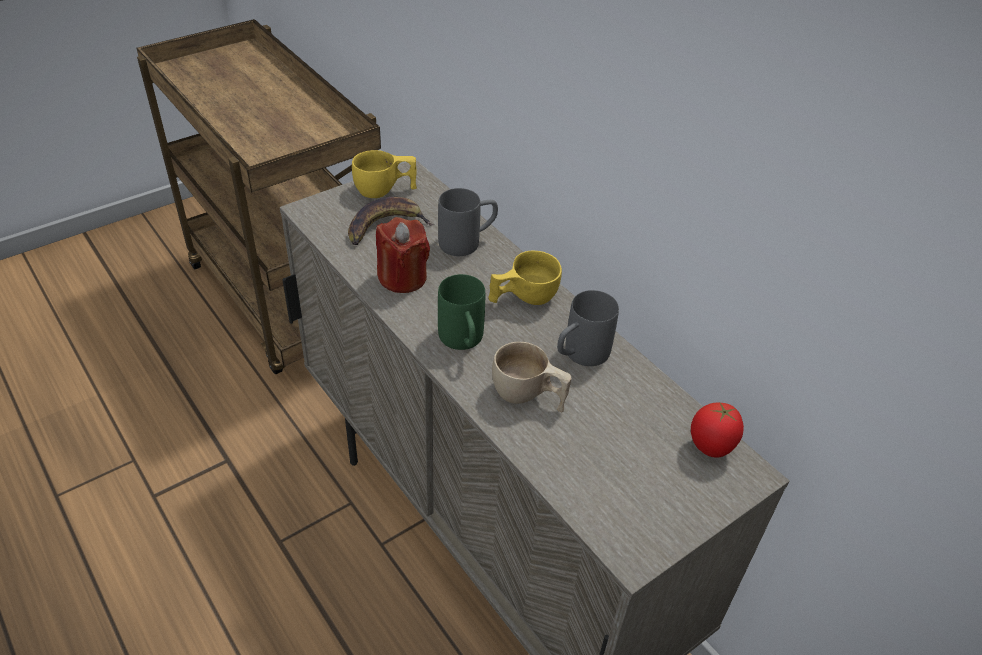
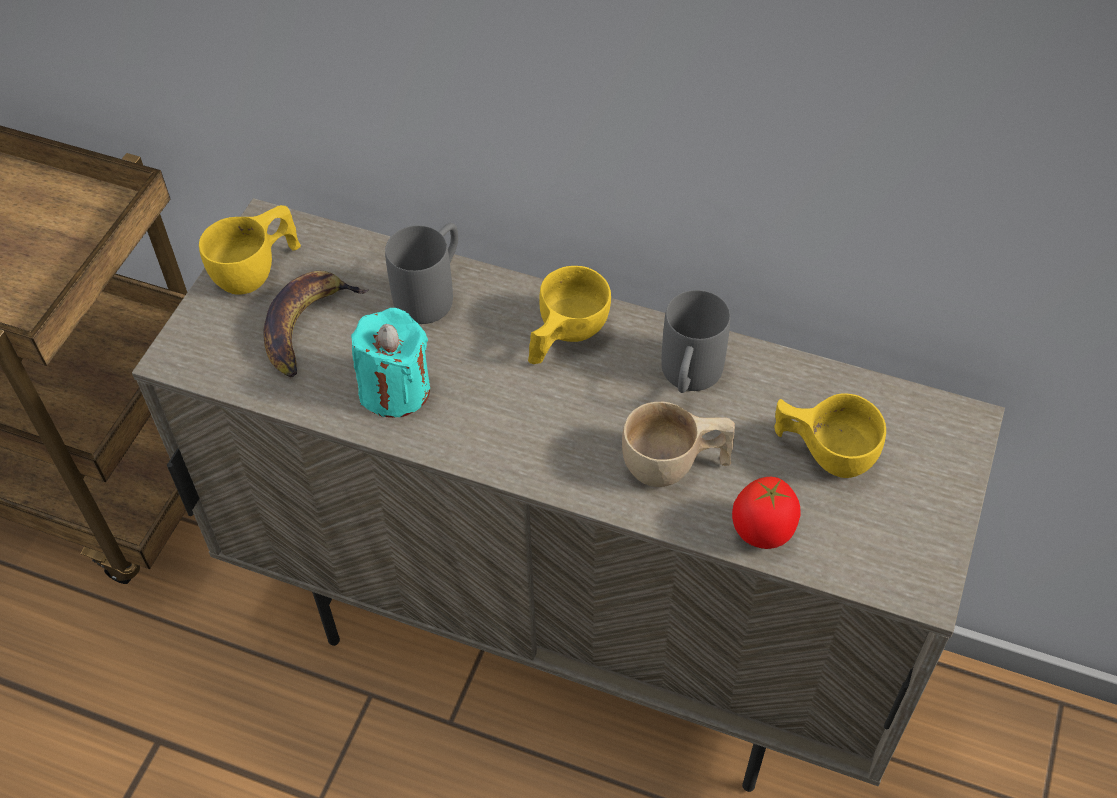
camera: 30 degrees left, 10 degrees up
red candle [376,217,430,293] -> turquoise candle [351,308,430,418]
green mug [438,274,485,350] -> none
tomato [691,403,744,458] -> tomato moved to [732,477,800,549]
none -> yellow cup [774,394,886,478]

